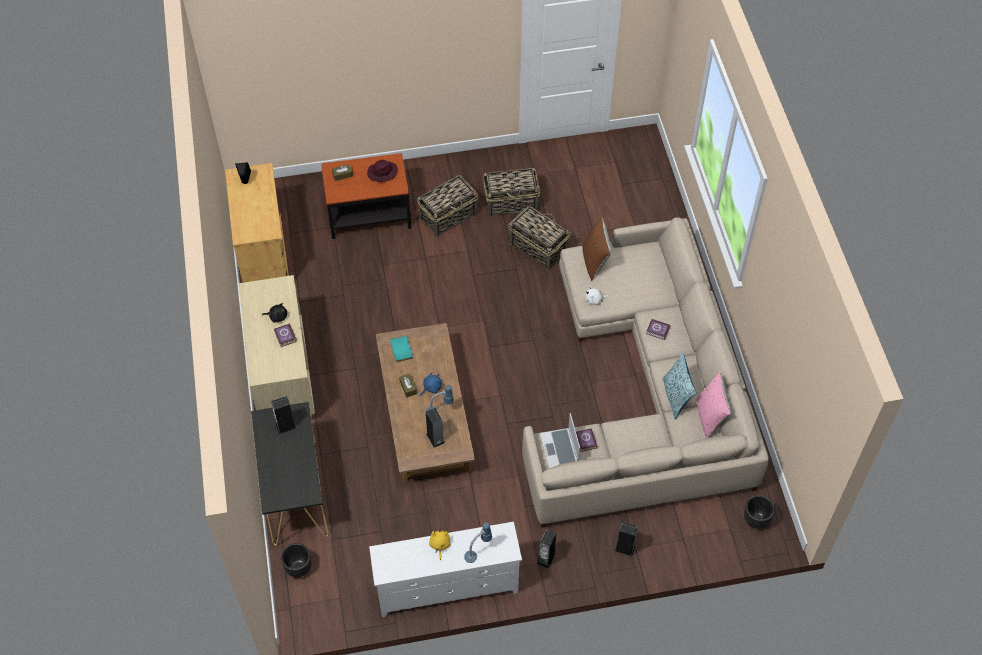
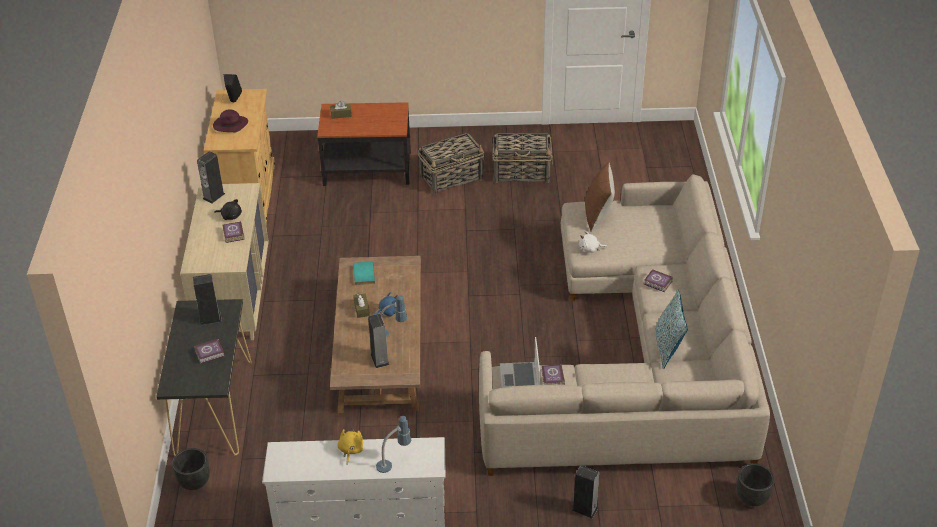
camera: 10 degrees right, 15 degrees down
purple hat [367,160,398,182] -> purple hat moved to [213,109,248,133]
basket [509,203,571,271] -> none
speaker [537,530,556,568] -> speaker moved to [197,151,225,203]
pink pillow [697,372,731,438] -> none
none -> book [194,339,225,364]

